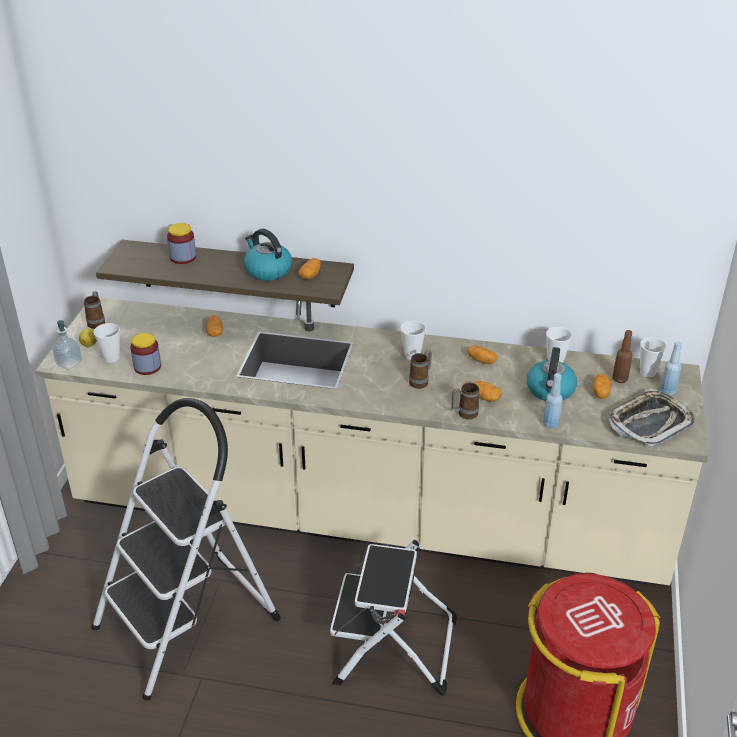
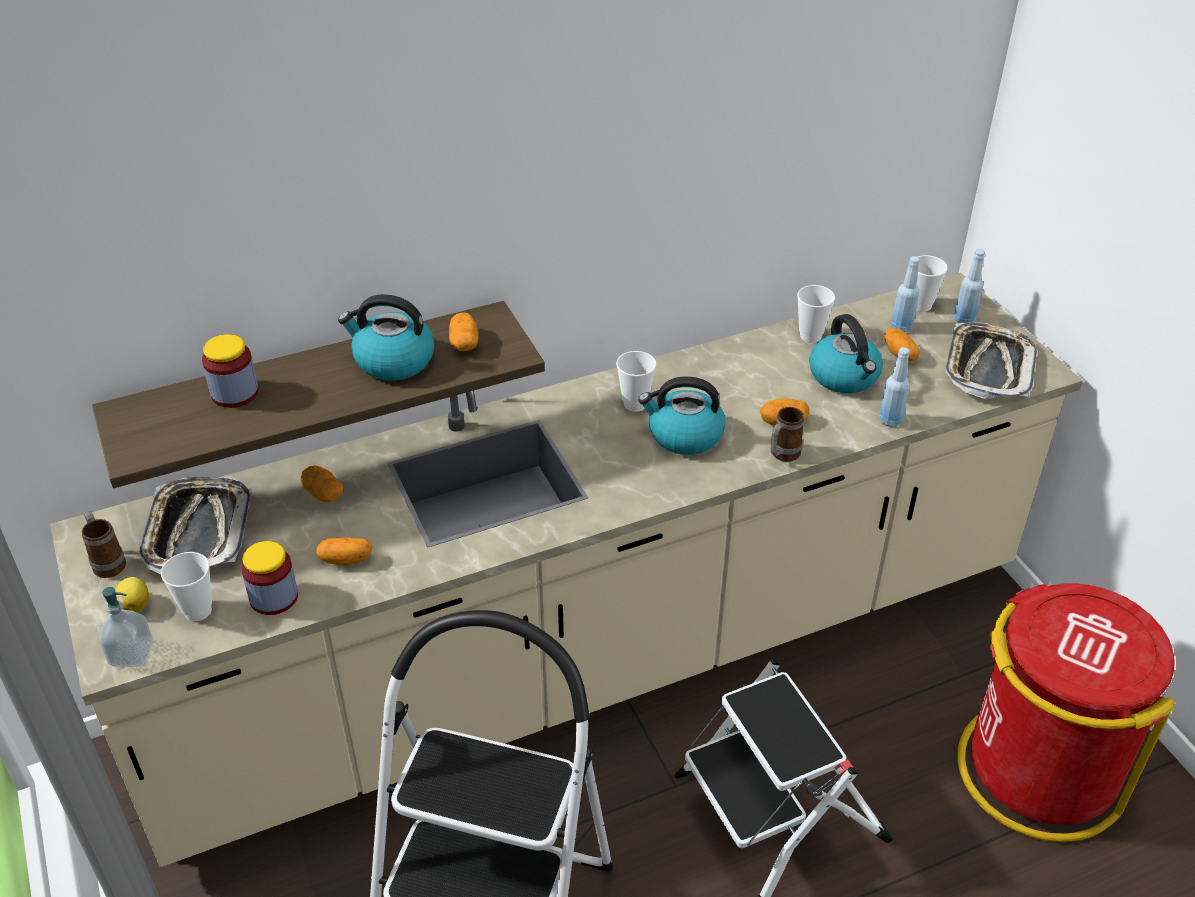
camera: 35 degrees left, 5 degrees up
mug [409,350,432,389] -> kettle [638,376,726,455]
potato [468,345,498,364] -> potato moved to [316,537,372,566]
brown bottle [613,330,632,383] -> blue bottle [891,256,920,332]
none -> tray [139,477,250,575]

